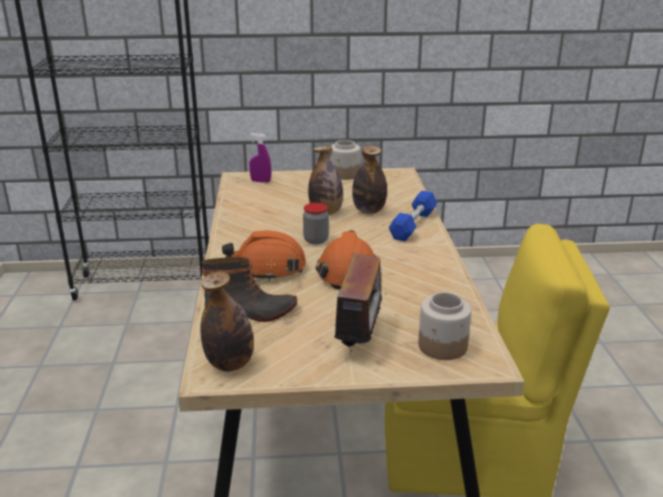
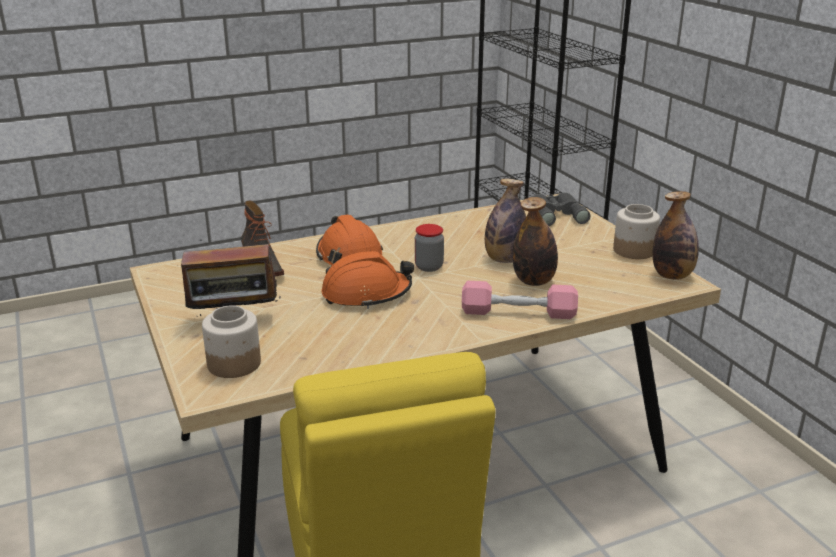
camera: 70 degrees right, 0 degrees up
bottle [200,272,254,372] -> bottle moved to [652,191,699,280]
purple spray bottle [249,133,271,183] -> grey binoculars [532,192,590,226]
blue dumbbell [389,191,437,241] -> pink dumbbell [462,281,578,319]

